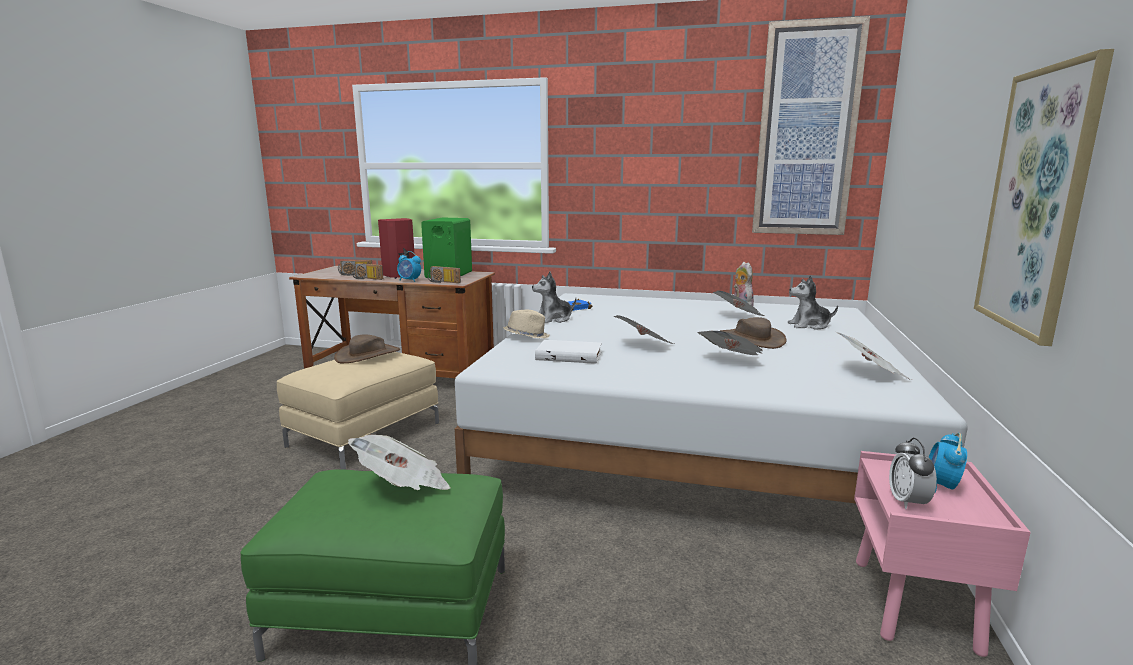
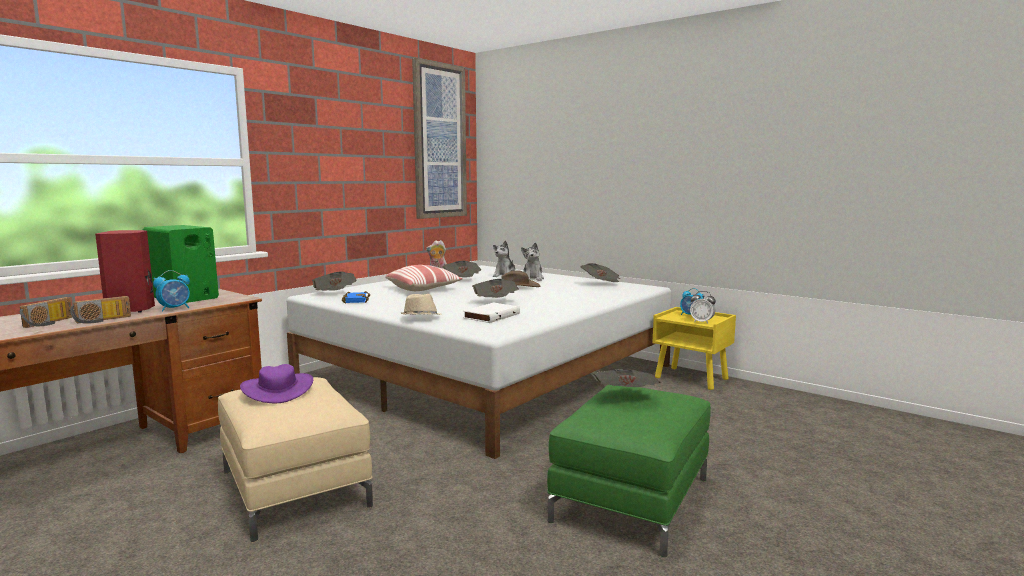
camera: 65 degrees left, 5 degrees down
brown hat [334,334,400,363] -> purple hat [240,364,313,404]
radio [428,266,461,283] -> none
plush toy [532,272,576,323] -> plush toy moved to [521,243,544,281]
newspaper [697,331,763,355] -> newspaper moved to [312,271,357,291]
pink nightstand [854,451,1031,657] -> yellow nightstand [653,307,736,390]
picture [974,49,1114,346] -> none
none -> pillow [385,265,463,291]

